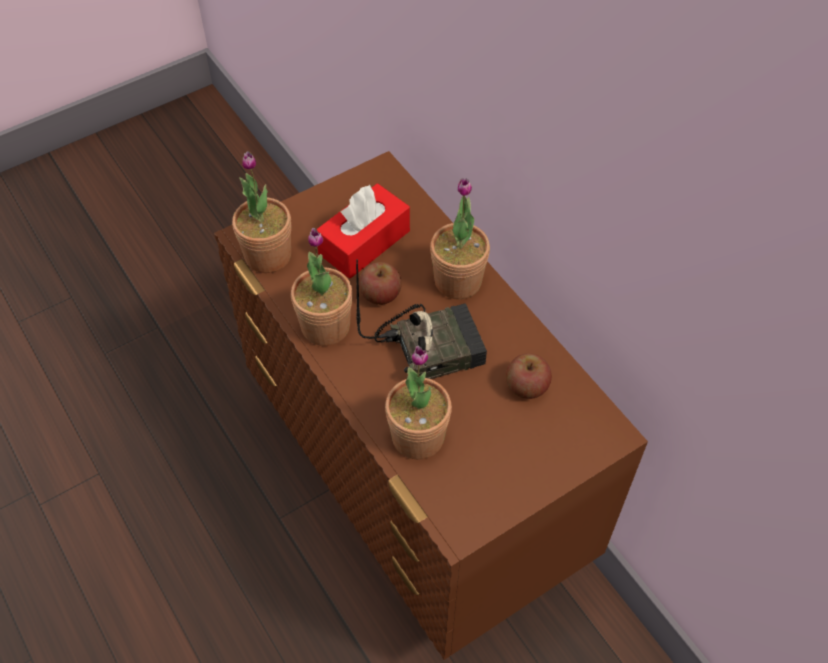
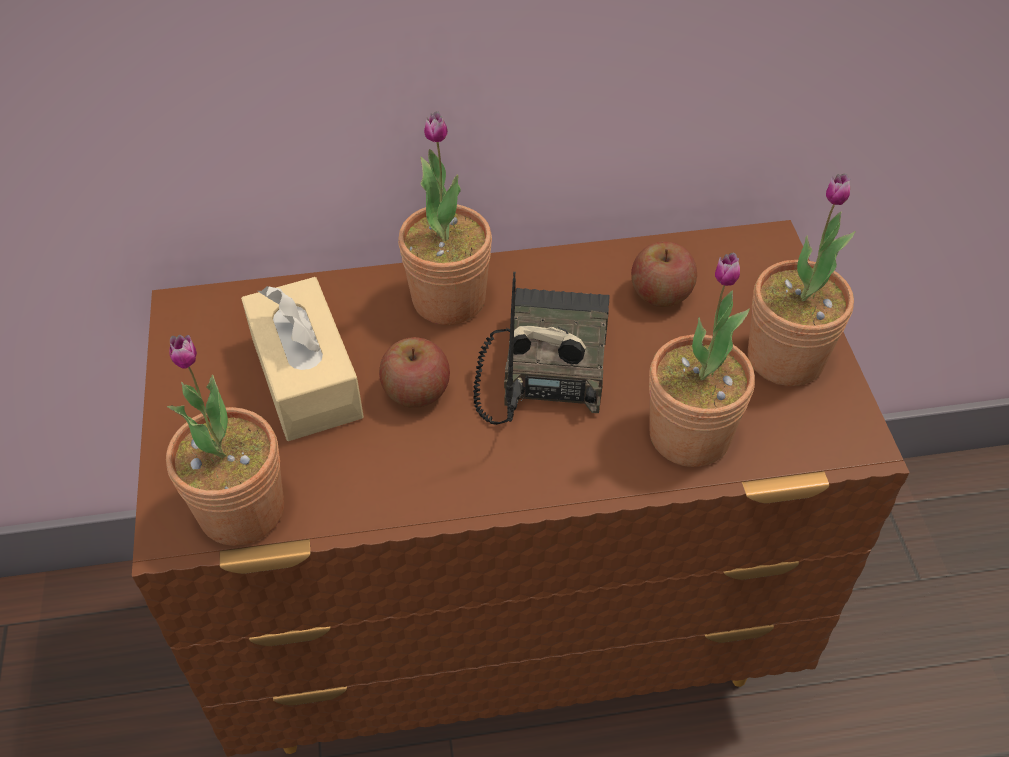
camera: 65 degrees left, 5 degrees down
potted plant [291,228,353,346] -> potted plant moved to [748,173,856,386]
red tissue box [316,183,410,278] -> beige tissue box [241,277,364,441]

